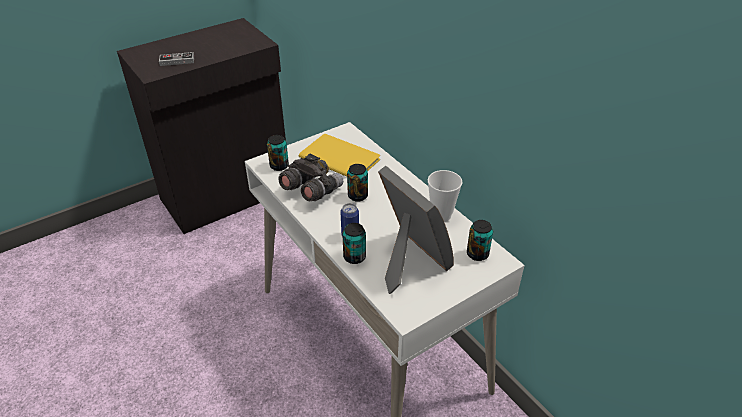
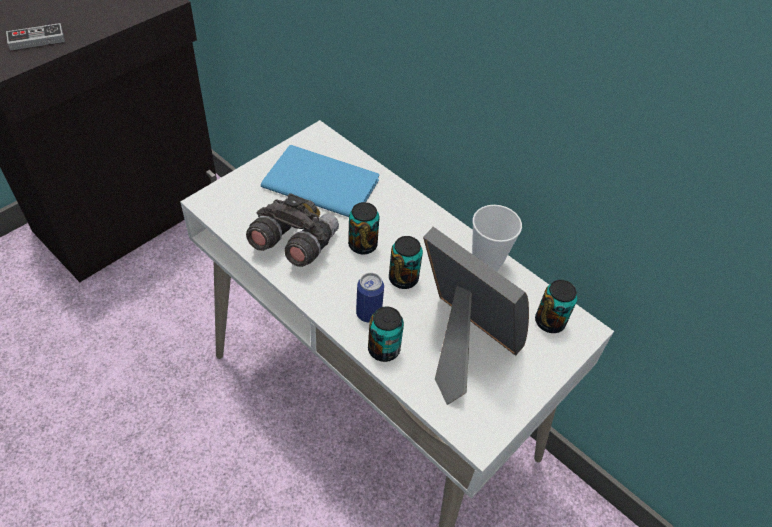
camera: 15 degrees left, 10 degrees up
can [267,135,289,171] -> can moved to [389,236,423,289]
yellow book [299,134,380,177] -> blue book [261,145,379,217]

